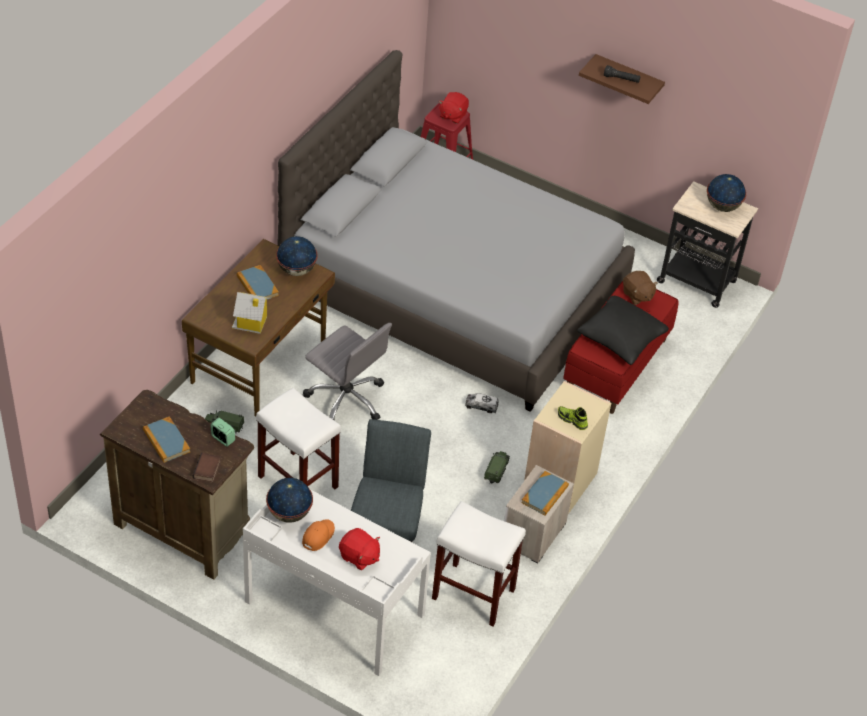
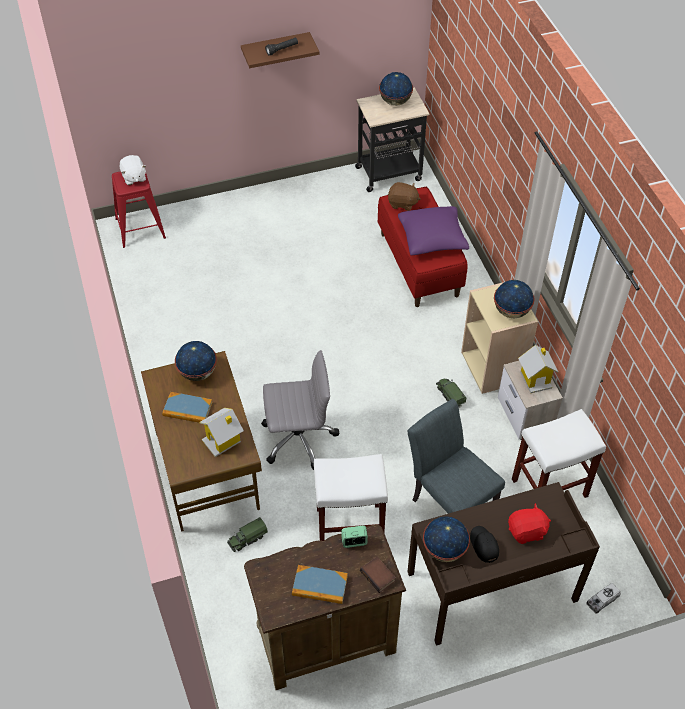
camera: 45 degrees left, 5 degrees up
white desk [243,490,431,676] -> brown desk [407,482,600,646]
grey bed [277,50,635,412] -> none
orange cap [302,519,335,551] -> black cap [470,526,499,563]
red plush toy [439,92,469,123] -> white plush toy [119,155,146,185]
toy truck [465,393,499,413] -> toy truck moved to [586,583,621,614]
book [521,471,569,516] -> toy house [518,345,558,393]
shoe [558,406,588,430] -> globe [494,280,534,318]
black pillow [577,296,669,365] -> purple pillow [398,206,469,255]

